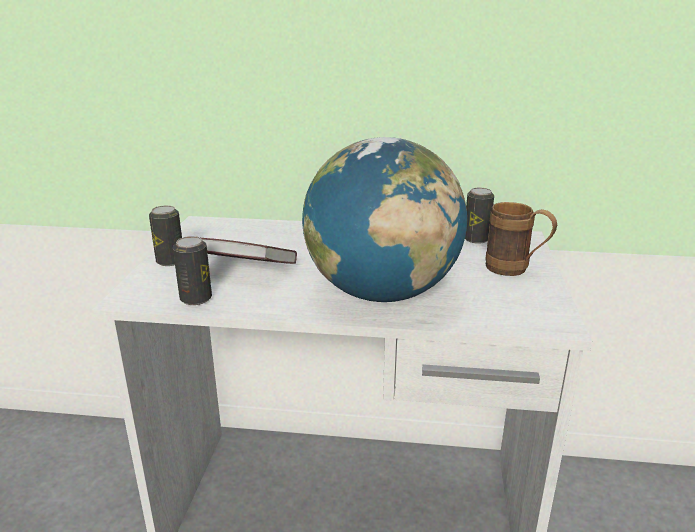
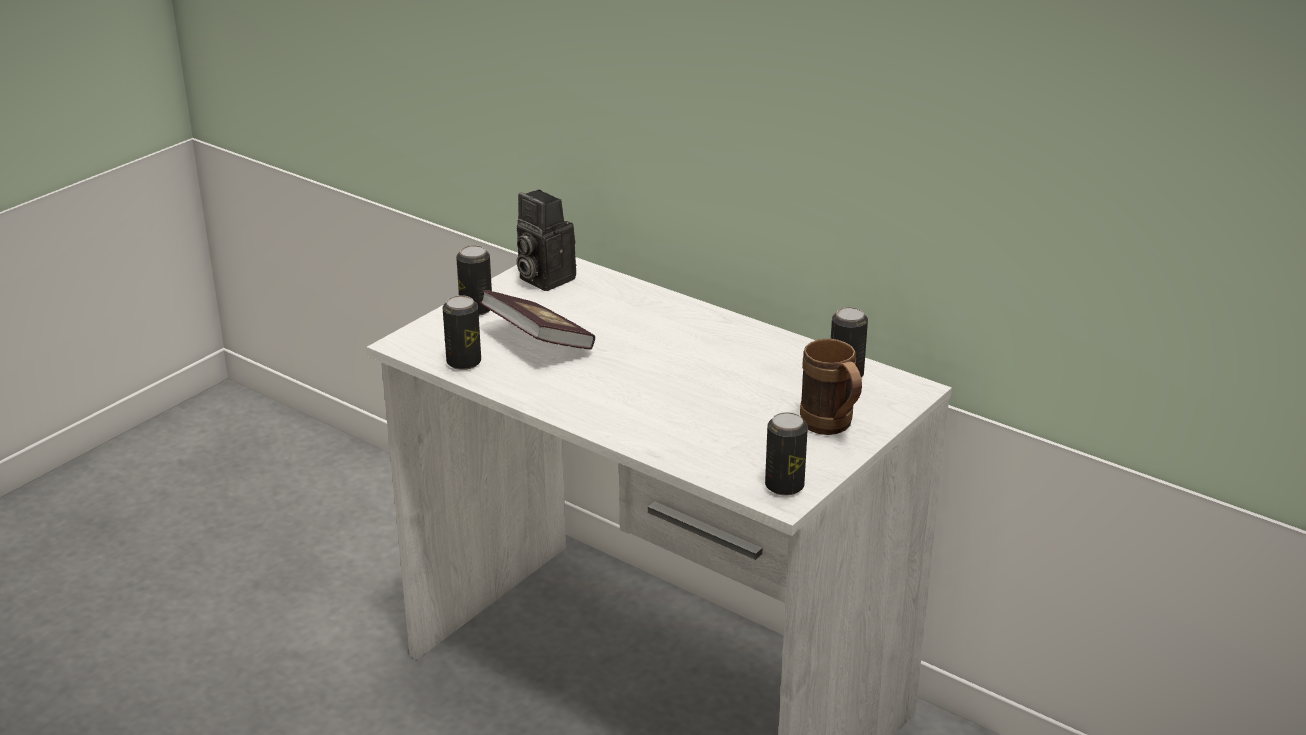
camera: 30 degrees right, 5 degrees up
globe [302,137,467,302] -> none
none -> camera [517,189,576,291]
none -> can [765,412,808,496]

